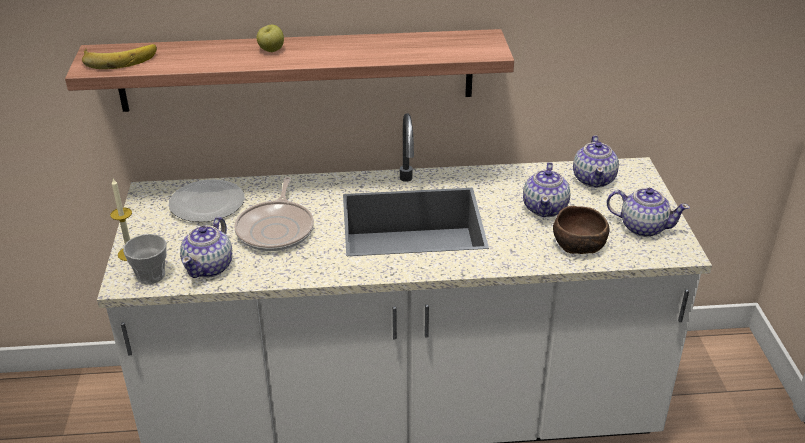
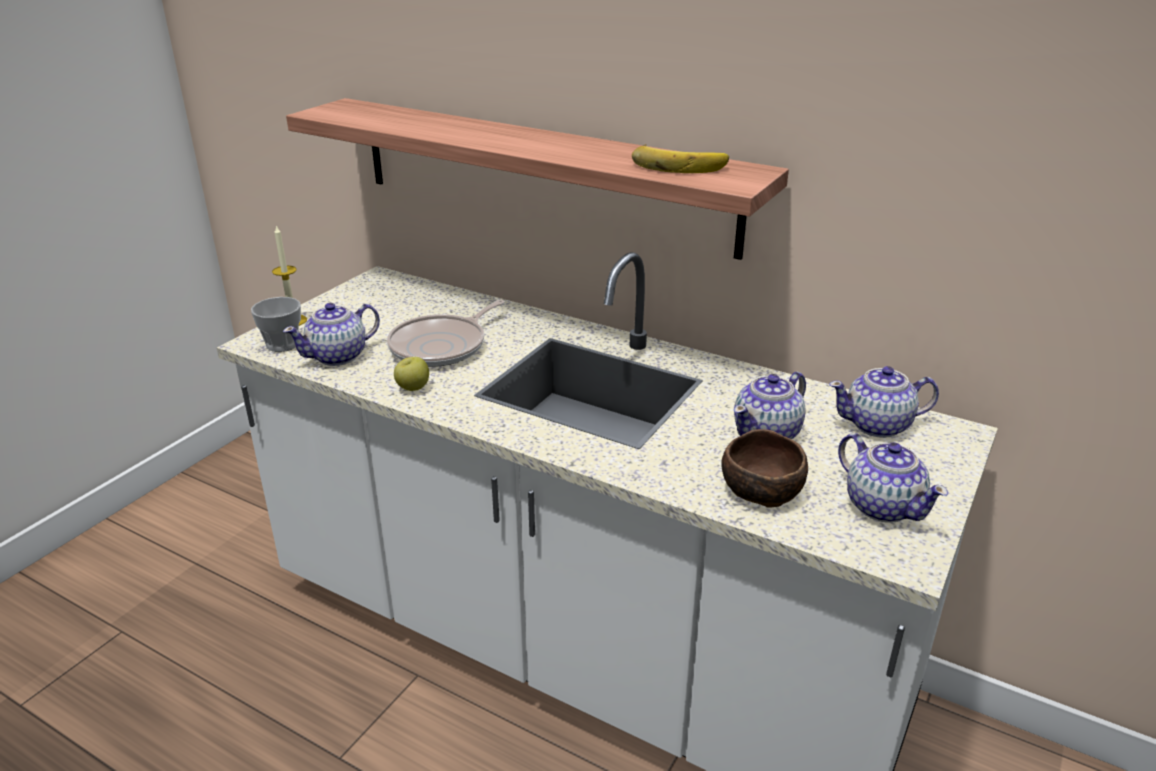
camera: 35 degrees right, 5 degrees down
banana [82,44,157,69] -> banana moved to [632,144,729,173]
plate [169,179,244,222] -> none
apple [257,25,284,52] -> apple moved to [394,357,429,391]
teapot [573,135,619,188] -> teapot turned 45 degrees clockwise [829,366,939,438]

